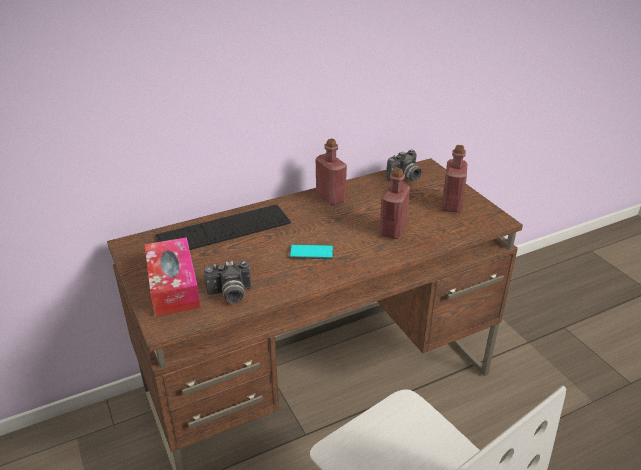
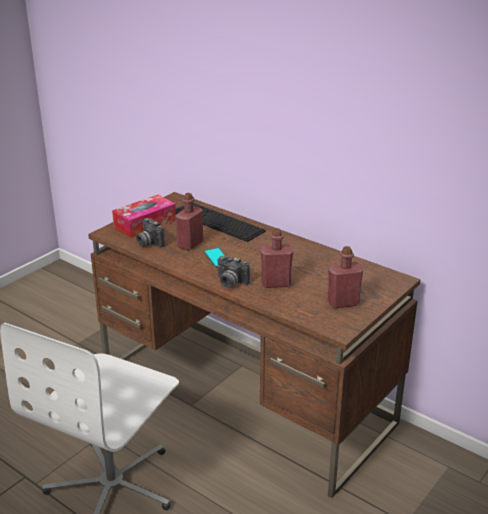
camera: 65 degrees right, 5 degrees down
red bottle [316,138,347,205] -> red bottle moved to [175,193,203,251]
camera [386,150,421,181] -> camera moved to [218,256,250,288]

